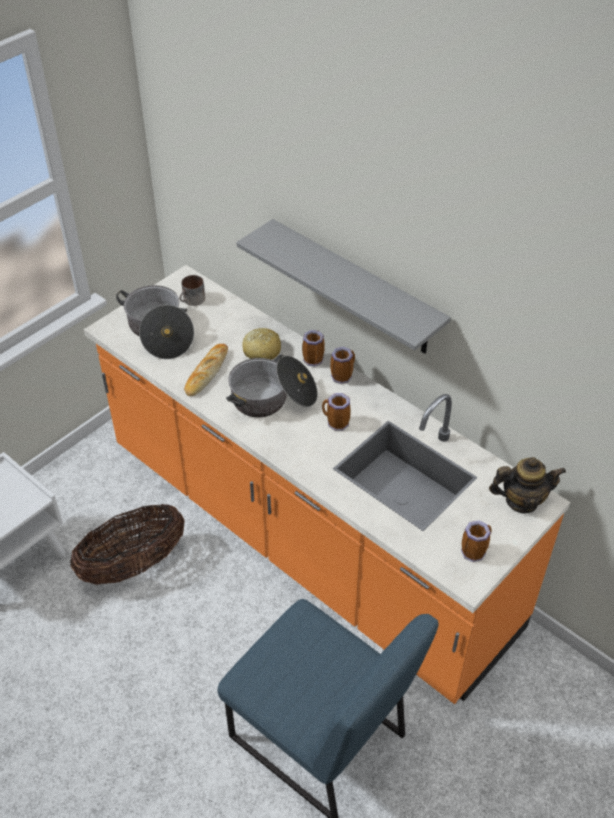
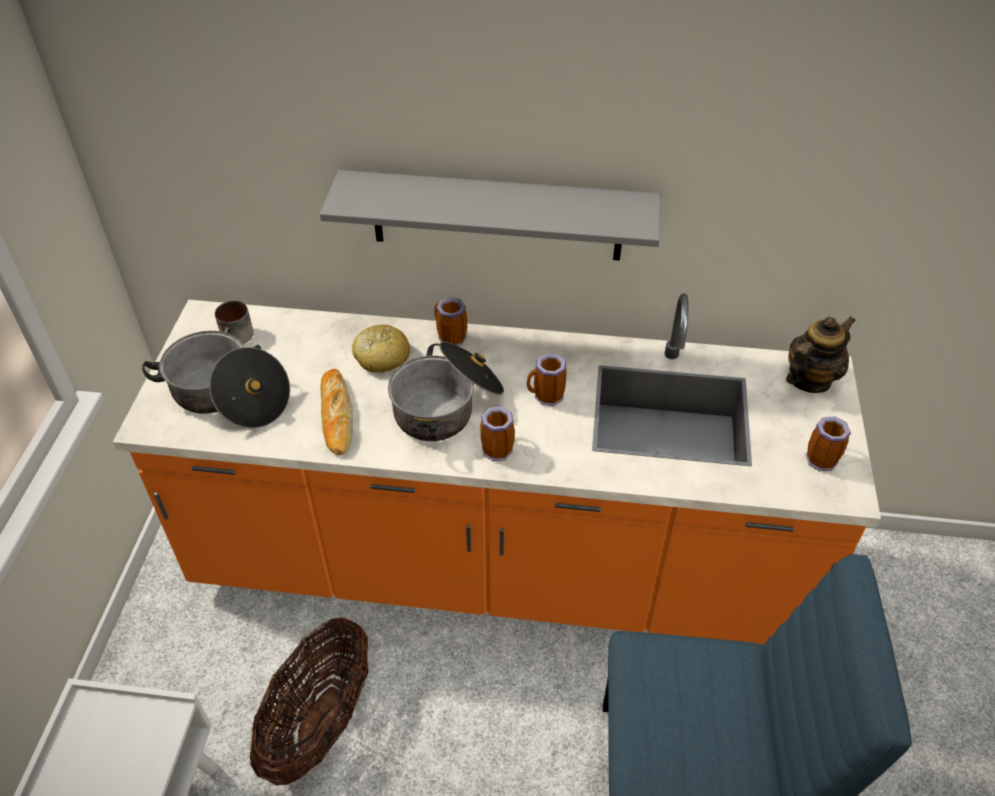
camera: 35 degrees left, 0 degrees up
mug [330,347,355,384] -> mug moved to [480,406,515,461]

